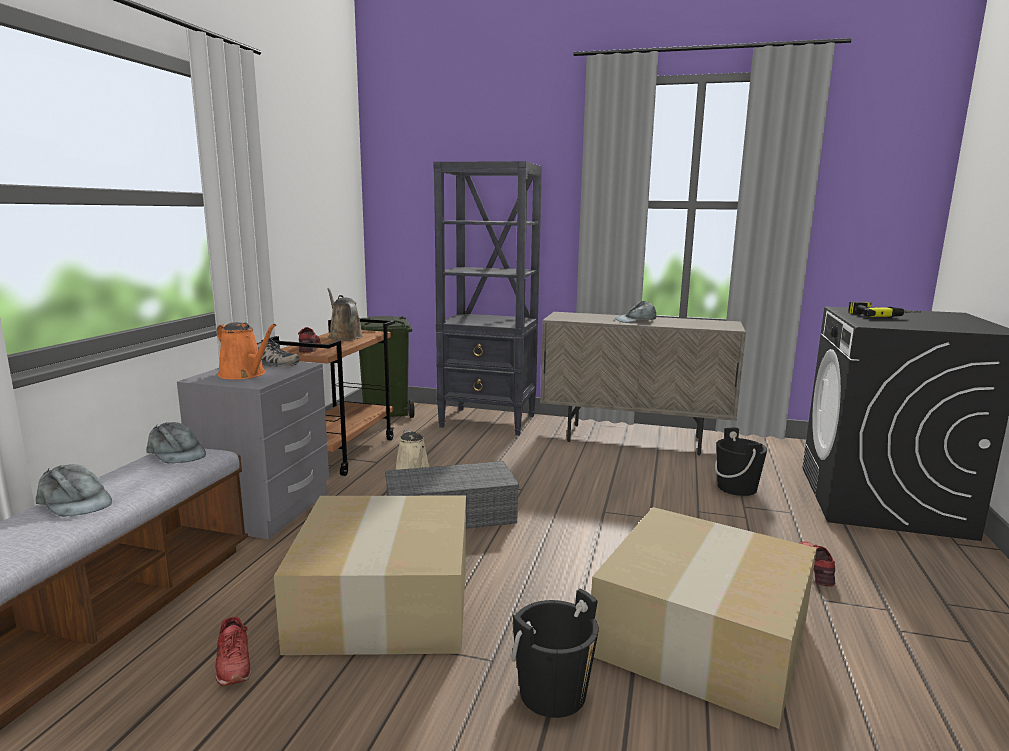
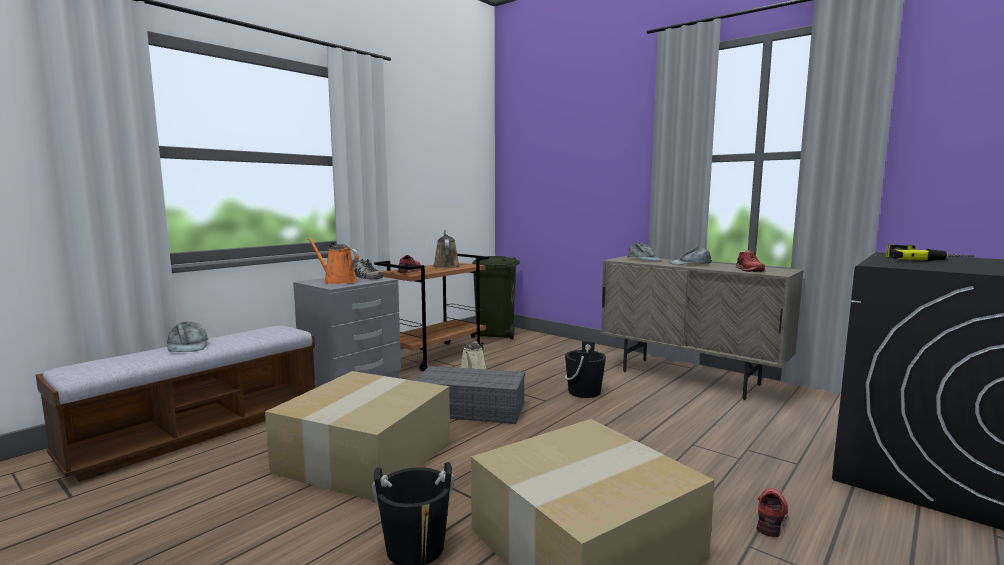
camera: 25 degrees right, 5 degrees down
grey cap [146,422,206,463] -> grey cap moved to [628,242,662,261]
orange watering can [216,322,276,380] -> orange watering can turned 150 degrees clockwise [307,238,359,284]
red shoe [216,617,251,686] -> red shoe moved to [736,250,765,272]
black bookcase [434,161,542,436] -> none
black bucket [715,428,767,496] -> black bucket moved to [565,341,606,398]

